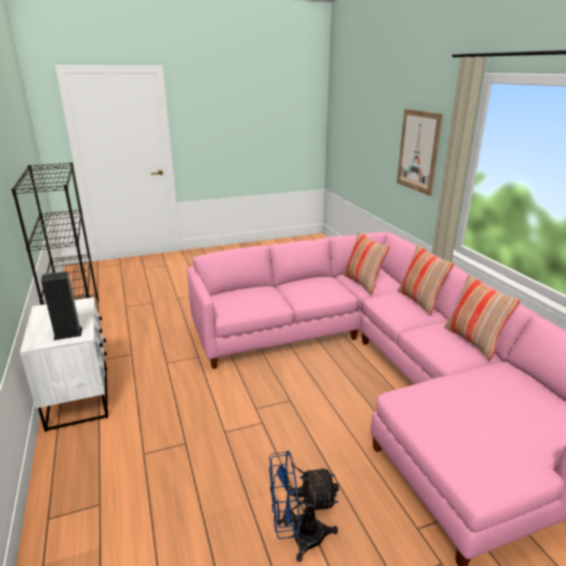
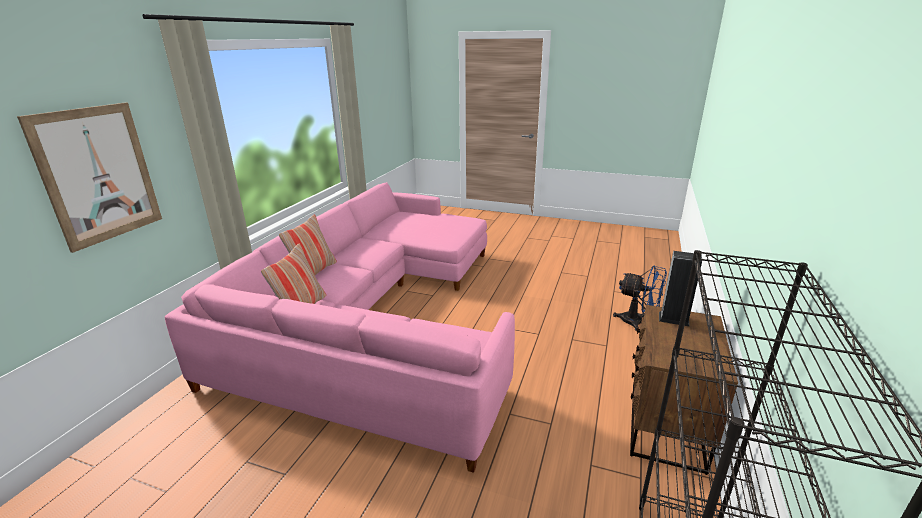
camera: 140 degrees left, 0 degrees up
white nightstand [20,297,108,432] -> brown nightstand [630,305,738,475]
blue fan [269,451,339,562] -> blue fan moved to [613,266,667,331]
pillow [444,274,520,360] -> none

